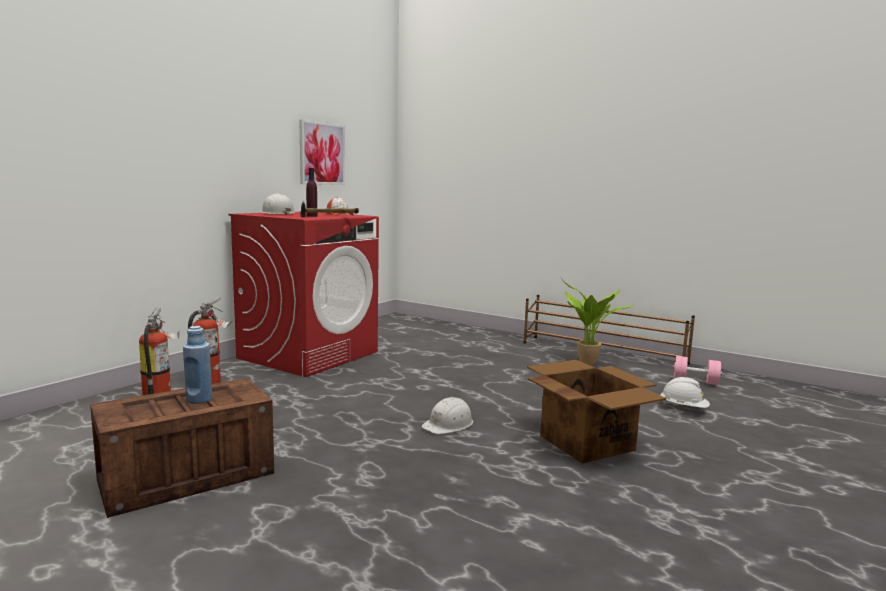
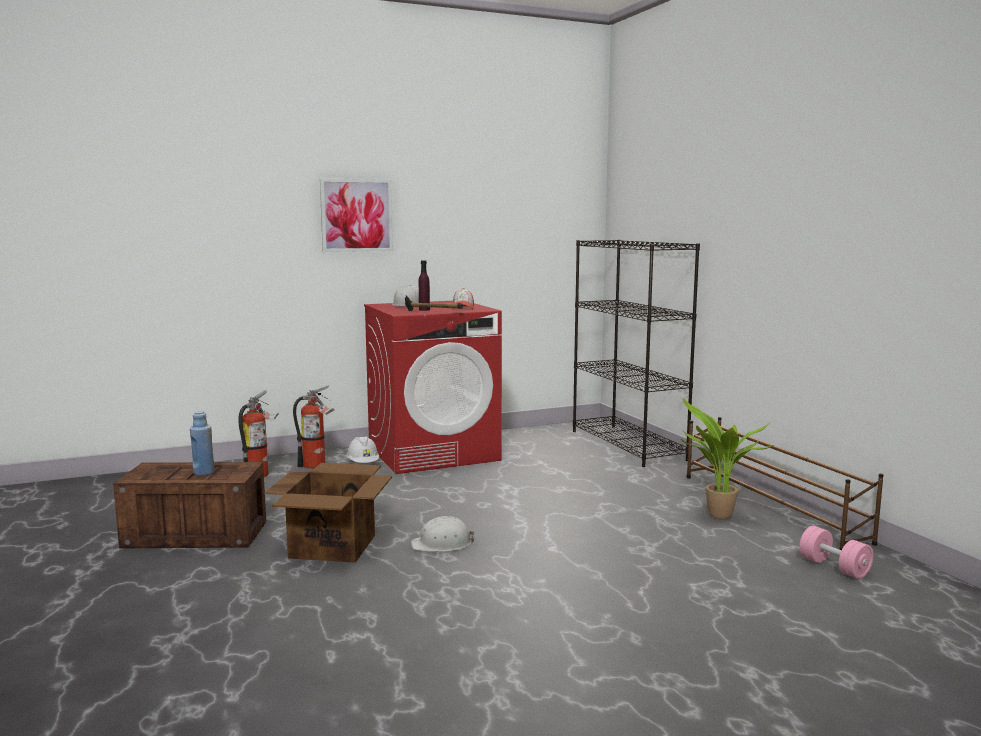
camera: 35 degrees right, 0 degrees up
picture [299,119,345,185] -> picture moved to [320,179,393,252]
cardboard box [527,360,666,463] -> cardboard box moved to [265,463,392,563]
white hard hat [660,377,710,408] -> white hard hat moved to [346,436,379,463]
none -> black bookcase [573,240,700,467]

